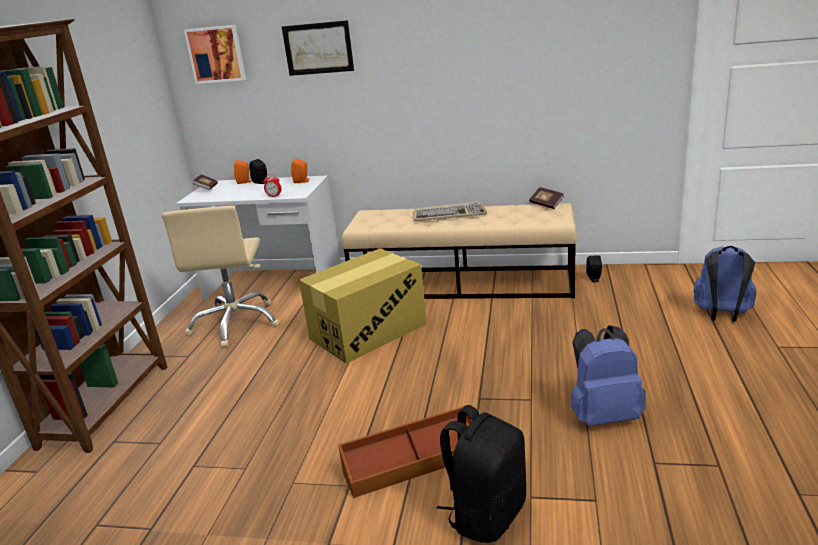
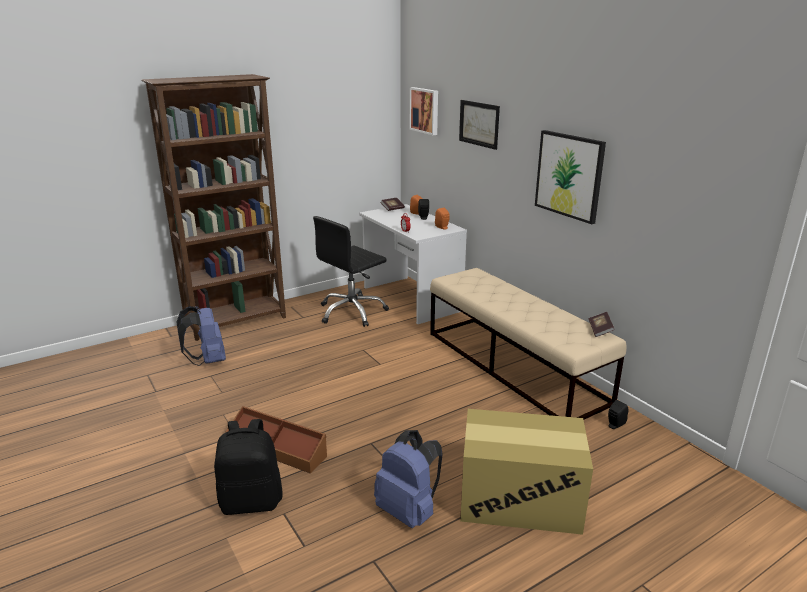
camera: 45 degrees right, 0 degrees up
beige office chair [162,206,280,348] -> black office chair [313,216,389,327]
cardboard box [299,248,427,364] -> cardboard box moved to [460,409,593,535]
keyboard [413,202,487,221] -> none
blue backpack [693,246,756,322] -> blue backpack moved to [176,306,226,366]
none -> picture [535,130,606,224]

